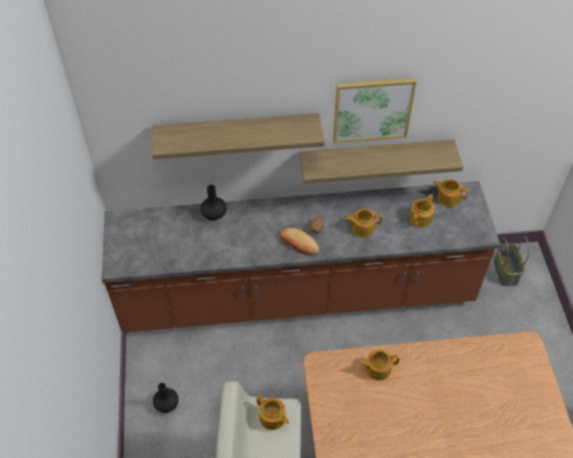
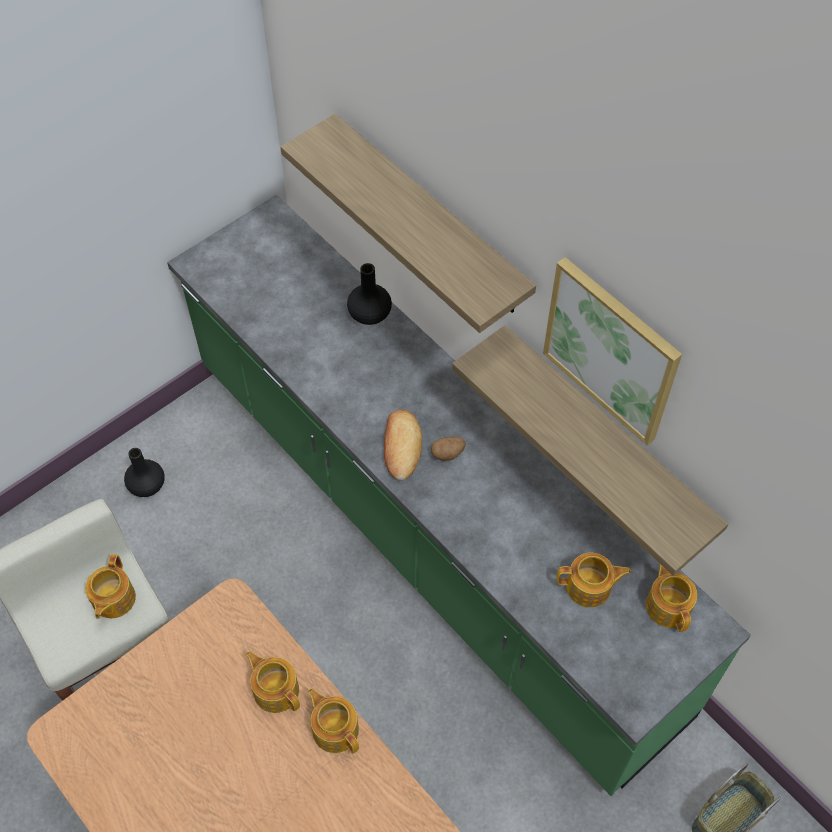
camera: 55 degrees right, 5 degrees up
brown counter [102,181,501,333] -> green counter [167,195,751,796]
teapot [345,209,382,237] -> teapot moved to [308,689,359,754]

